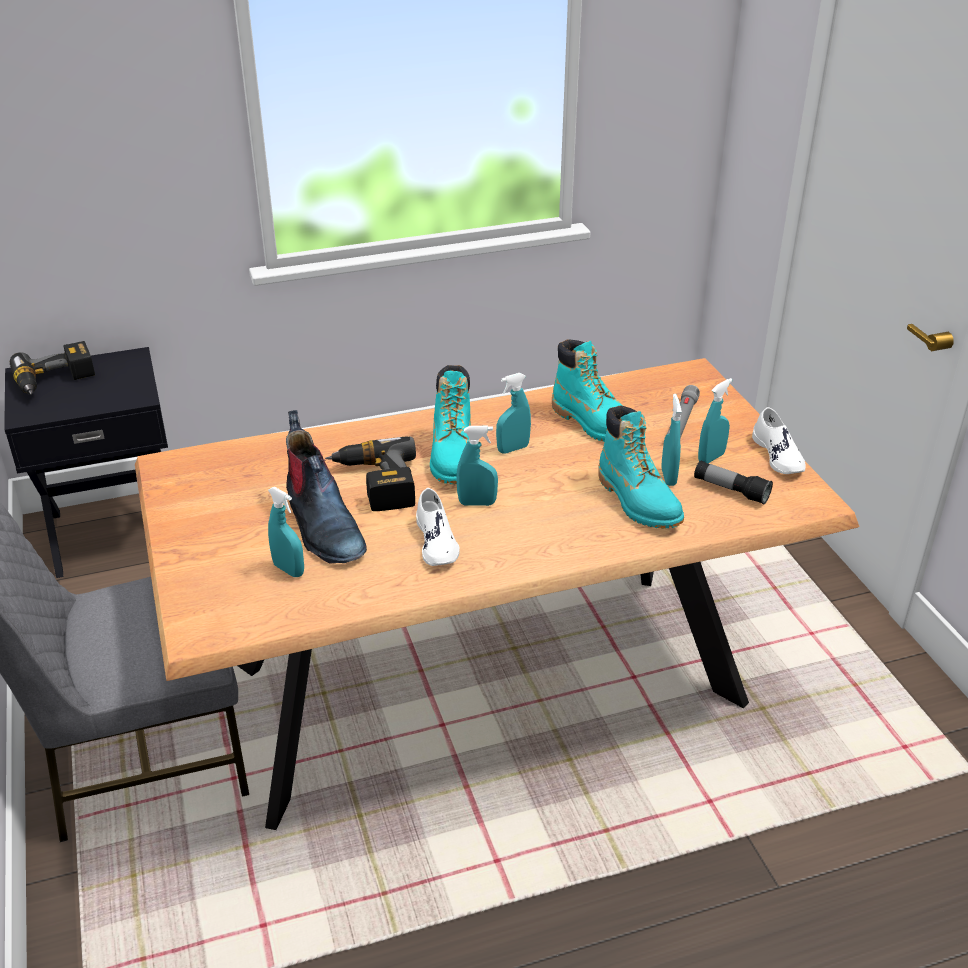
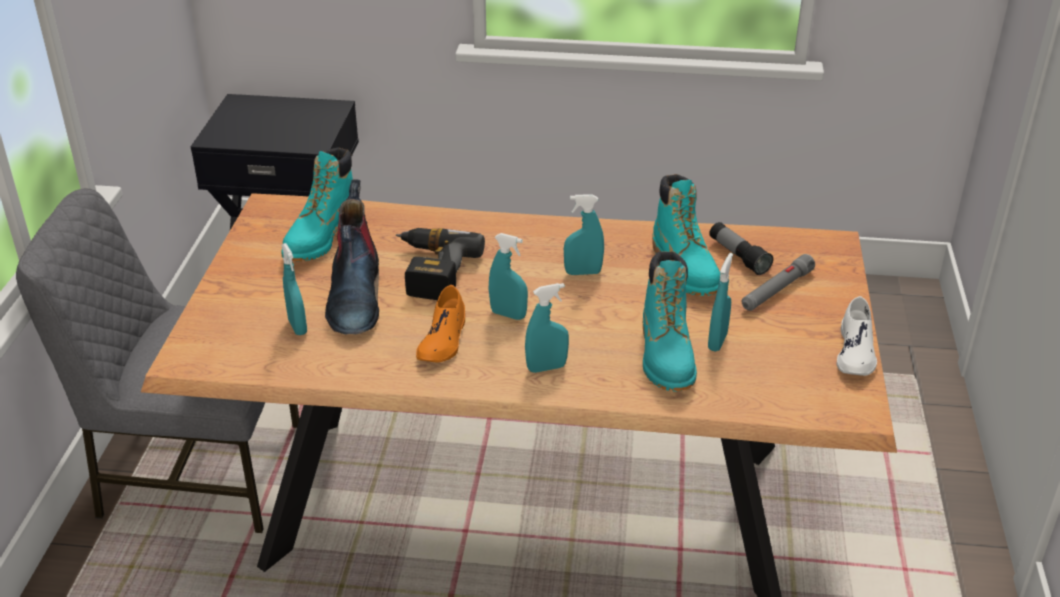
camera: 25 degrees right, 0 degrees up
power drill [10,341,95,395] -> none
white shoe [416,488,460,566] -> orange shoe [416,285,465,362]
turquoise boot [430,365,471,484] -> turquoise boot moved to [282,148,353,261]
flashlight [694,461,773,505] -> flashlight moved to [709,222,773,275]
turquoise spray bottle [698,378,732,463] -> turquoise spray bottle moved to [525,283,569,373]

